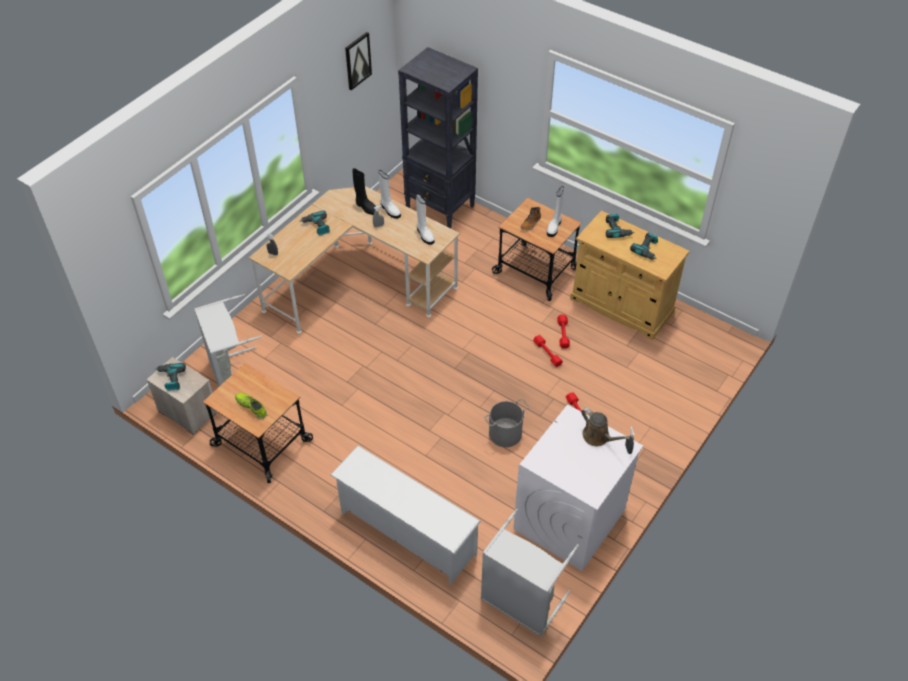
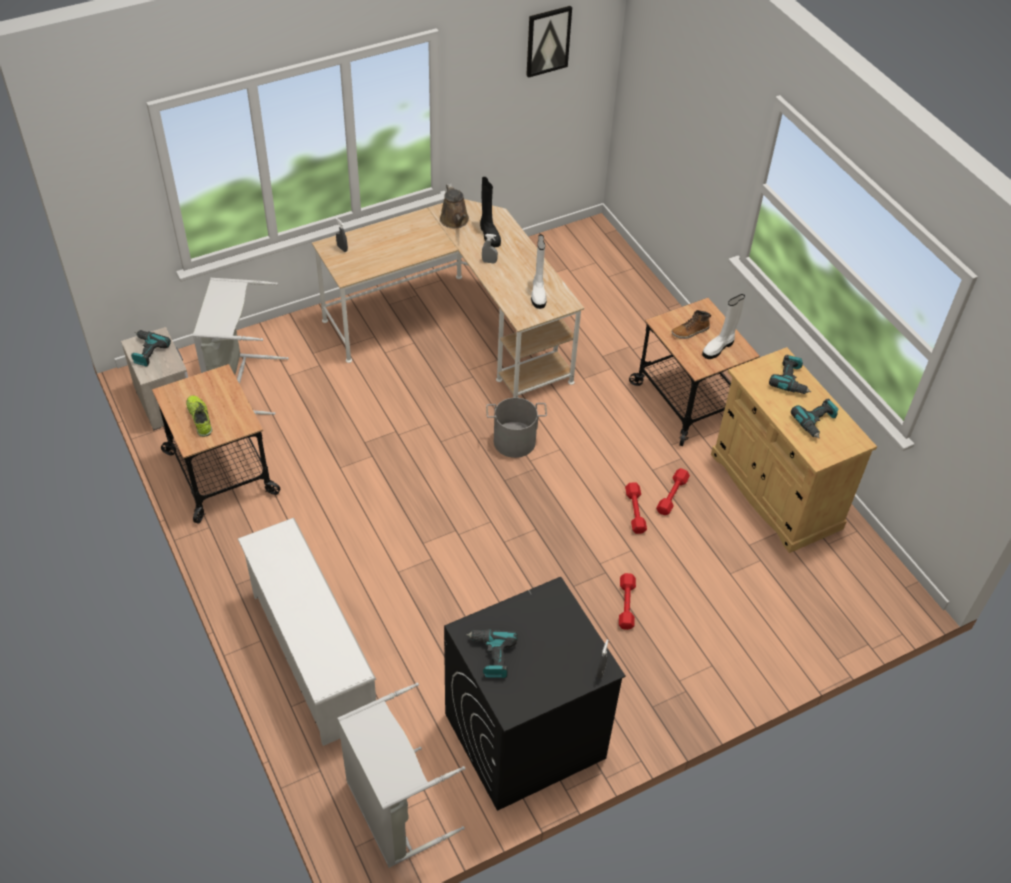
camera: 25 degrees right, 0 degrees up
power drill [300,210,330,236] -> power drill moved to [466,629,518,678]
white boot [378,170,401,219] -> none
black bookcase [398,47,478,228] -> none
grey bucket [484,398,530,447] -> grey bucket moved to [486,397,547,458]
white washing machine [513,404,643,571] -> black washing machine [444,577,626,811]
brown watering can [581,408,630,446] -> brown watering can moved to [440,183,469,228]

